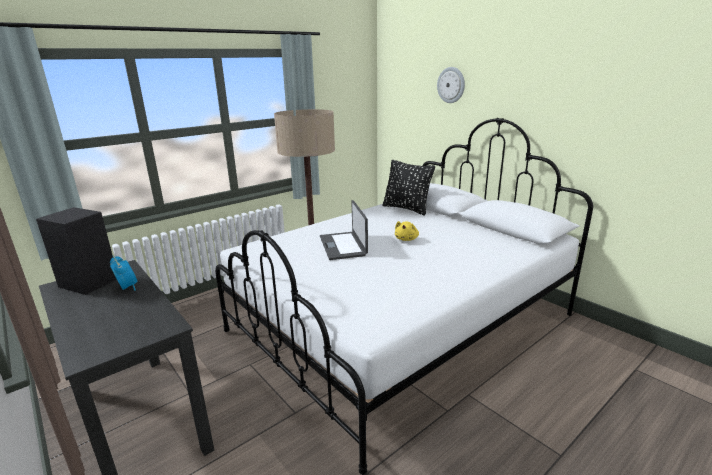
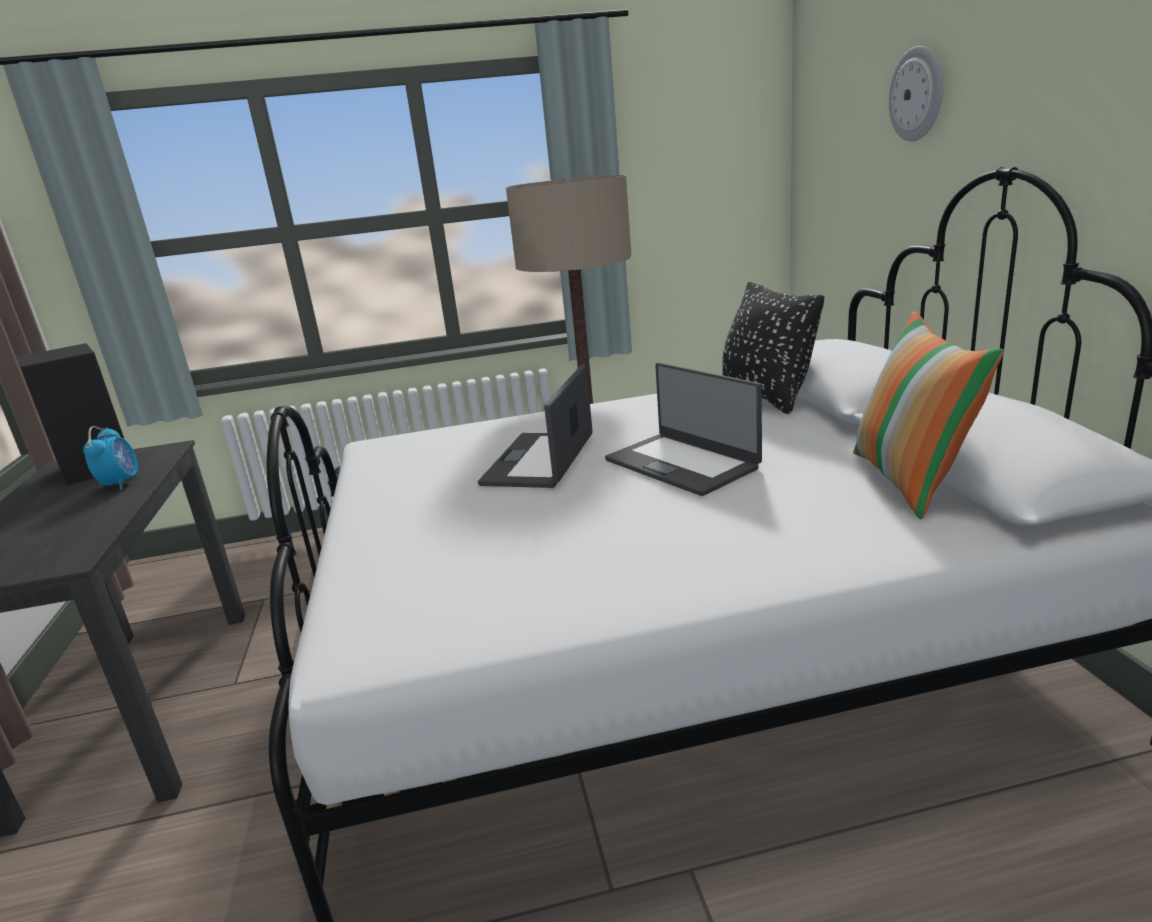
camera: 30 degrees right, 0 degrees up
yellow plush toy [395,221,419,241] -> laptop [605,362,762,496]
none -> pillow [853,312,1004,520]

